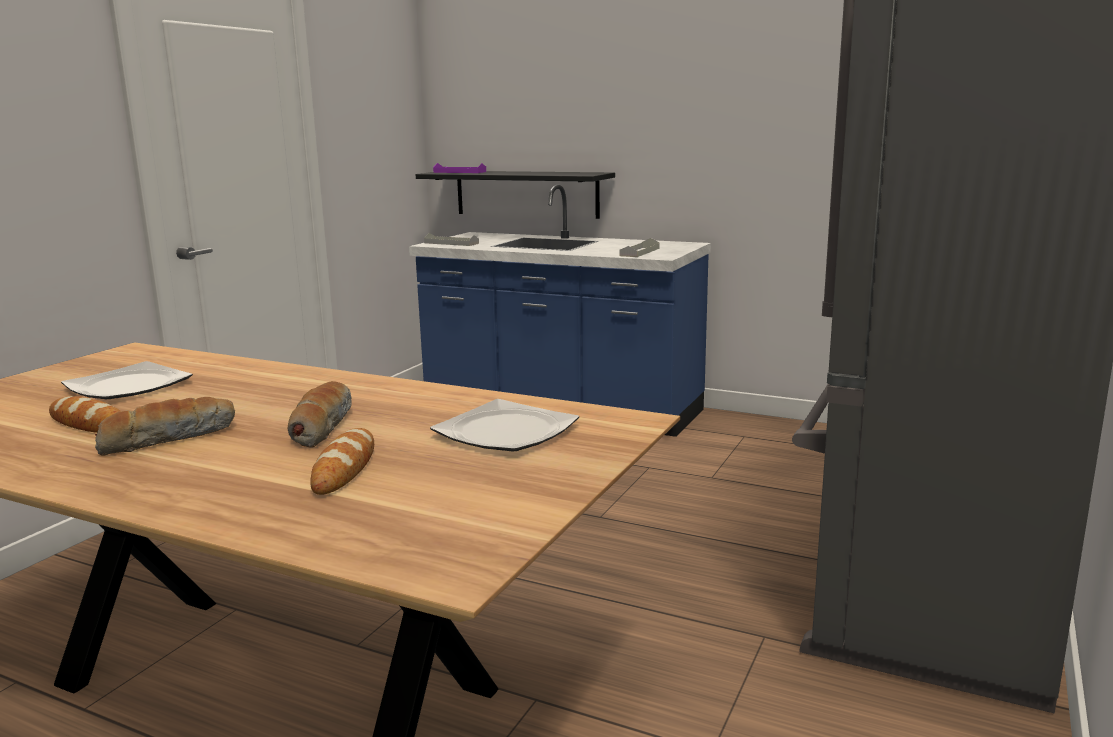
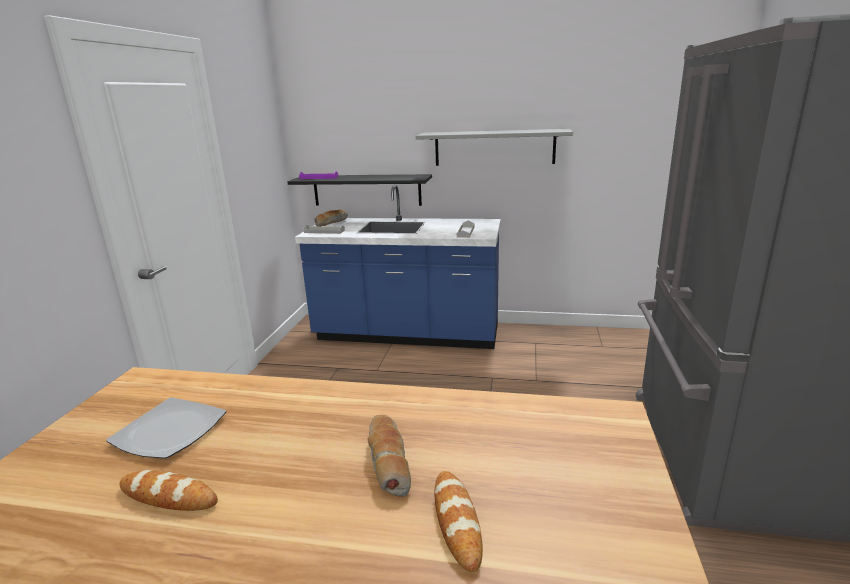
camera: 15 degrees left, 5 degrees up
bread [95,397,235,456] -> bread moved to [314,209,348,227]
plate [430,399,579,451] -> none
none -> grey shelf [416,129,573,166]

